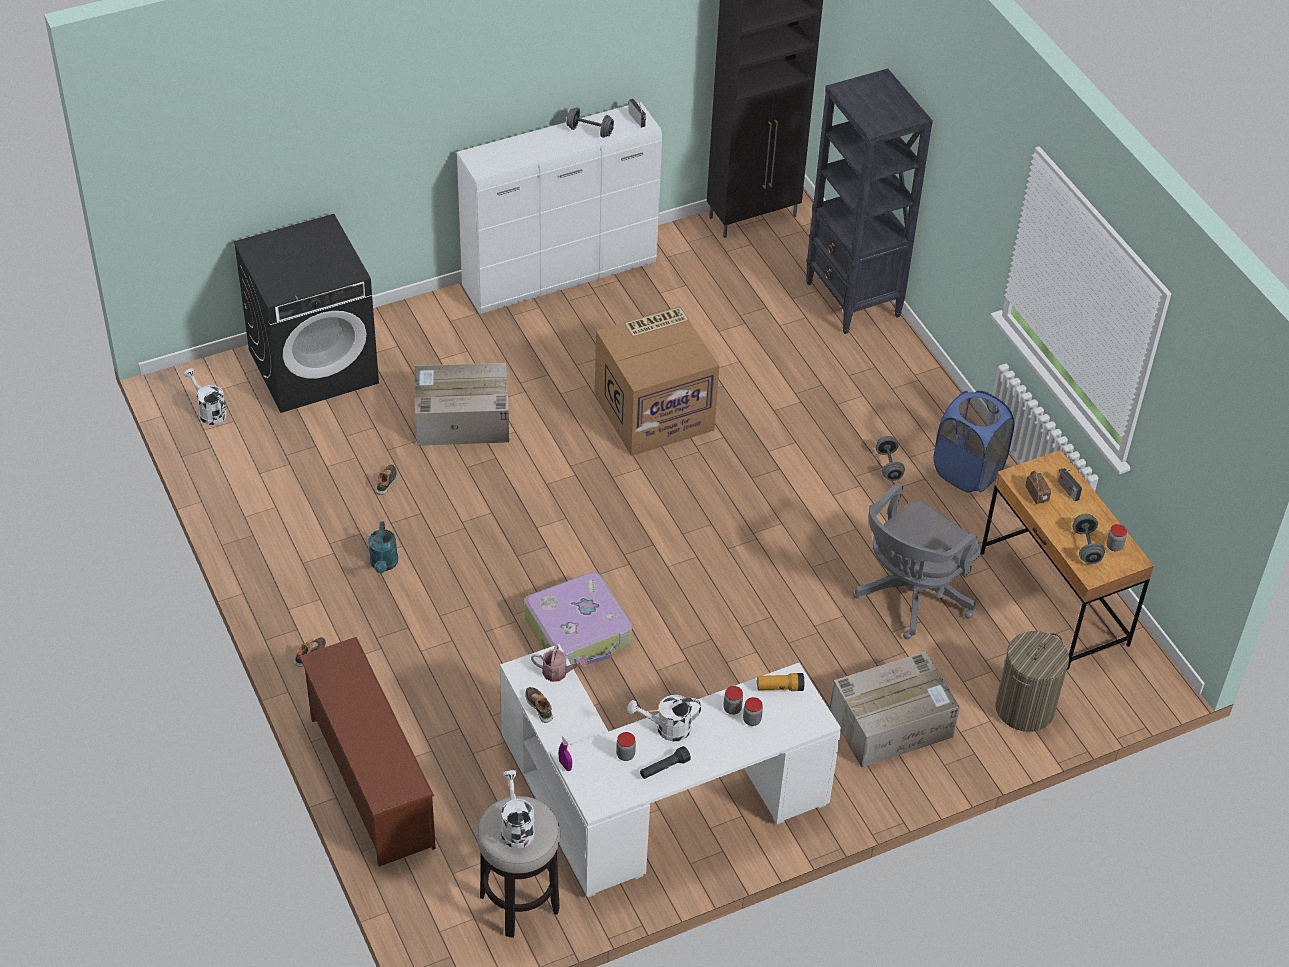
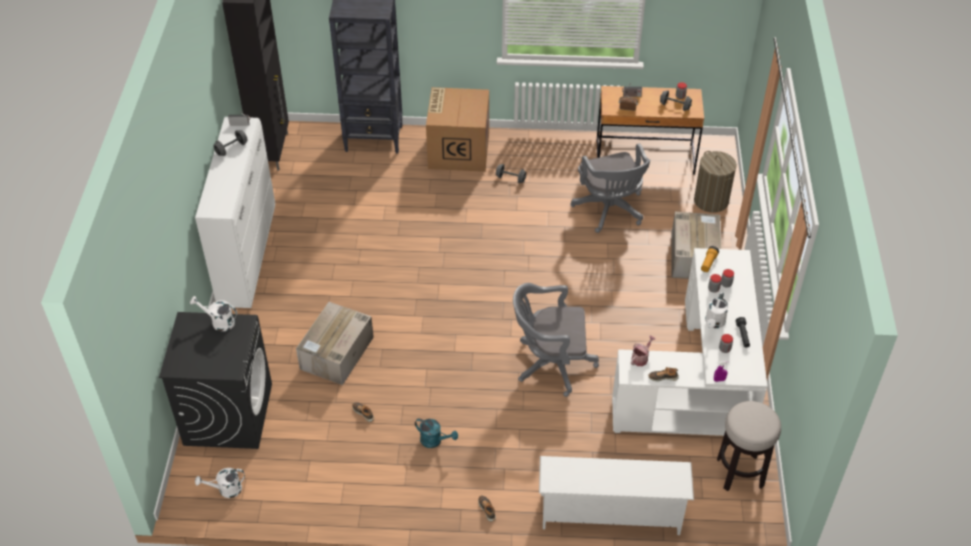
camera: 60 degrees left, 0 degrees up
brown shoe rack [299,637,436,867] -> white shoe rack [539,456,694,535]
white watering can [501,770,535,849] -> white watering can moved to [190,296,237,331]
suitcase [524,572,632,666] -> grey office chair [513,283,599,397]
cardboard box [595,306,719,456] -> cardboard box moved to [426,87,489,172]
blue laundry basket [933,391,1015,493] -> none

